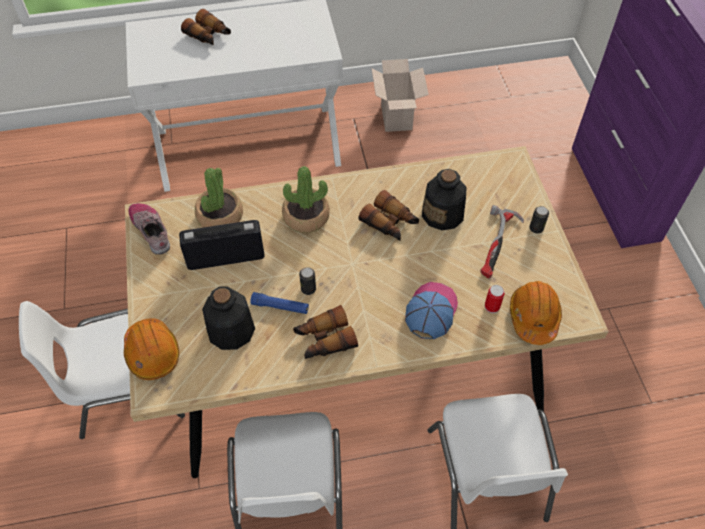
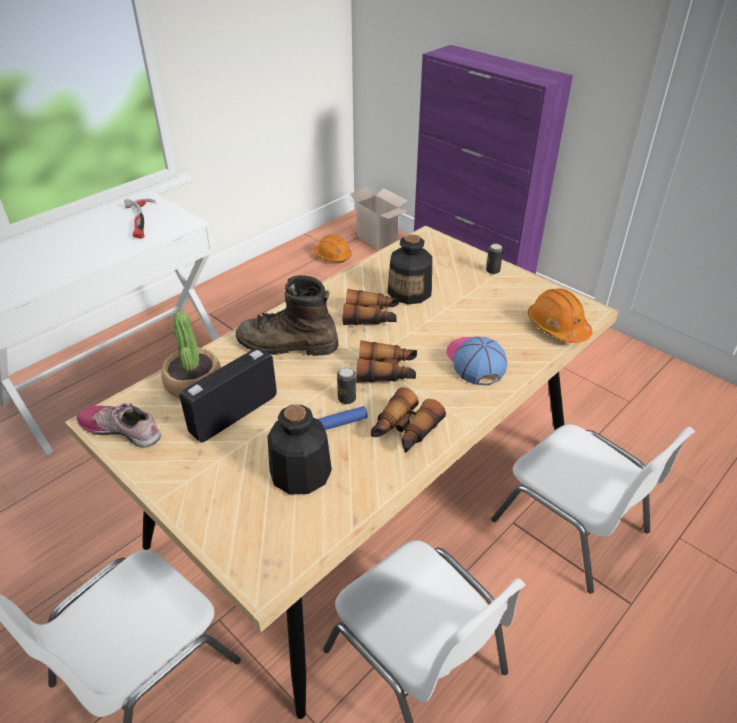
camera: 35 degrees left, 15 degrees down
orange hard hat [124,318,179,380] -> orange hard hat moved to [313,235,352,263]
binoculars [181,9,231,46] -> binoculars moved to [356,340,417,382]
potted plant [282,166,330,233] -> brown boot [236,275,338,356]
cardboard box [371,59,429,132] -> cardboard box moved to [349,187,407,250]
hammer [480,205,524,278] -> hammer moved to [124,199,156,239]
can [485,285,505,313] -> none

